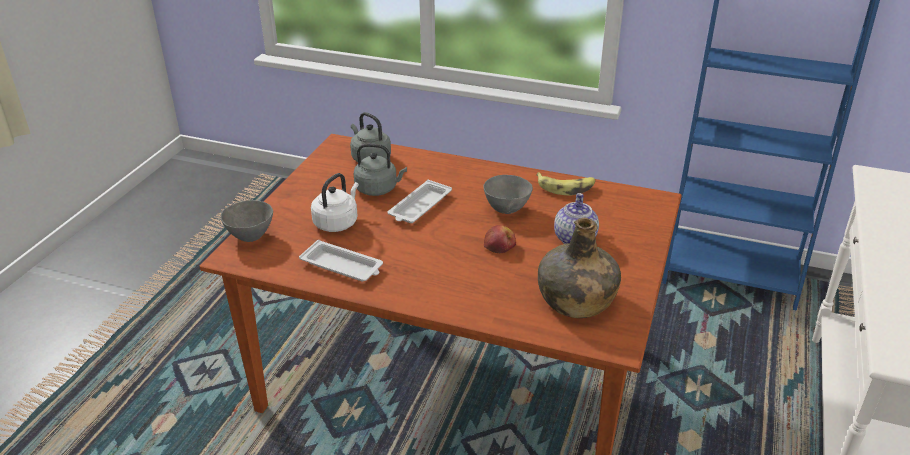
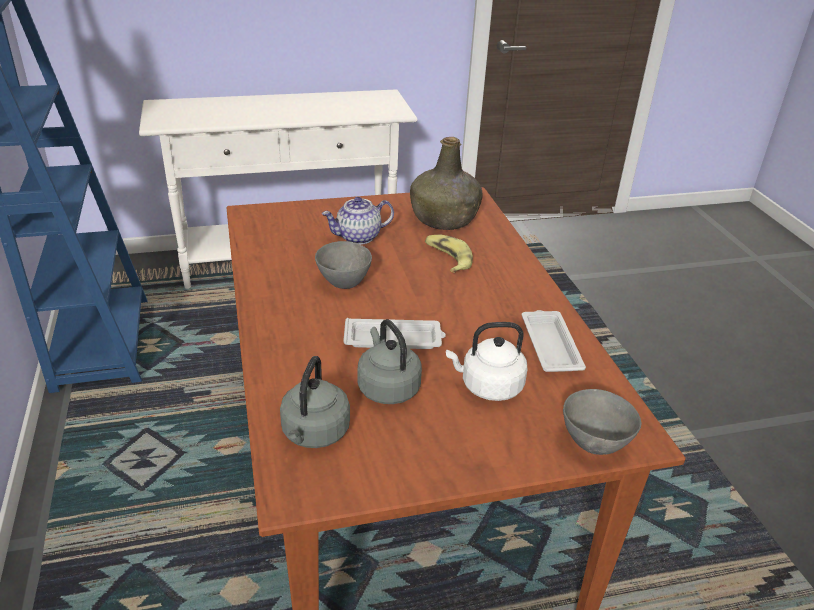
camera: 125 degrees left, 0 degrees up
apple [484,225,516,253] -> none
banana [536,172,595,196] -> banana moved to [425,235,473,273]

